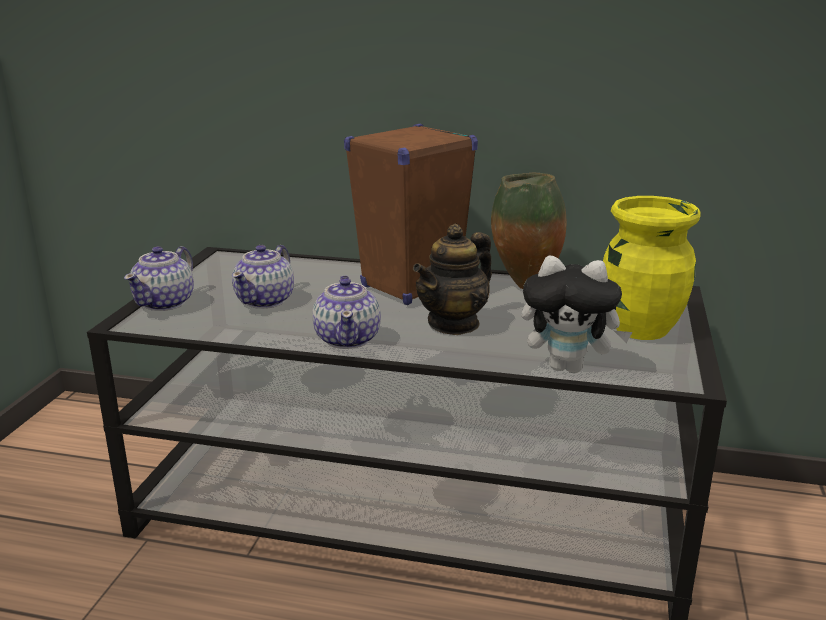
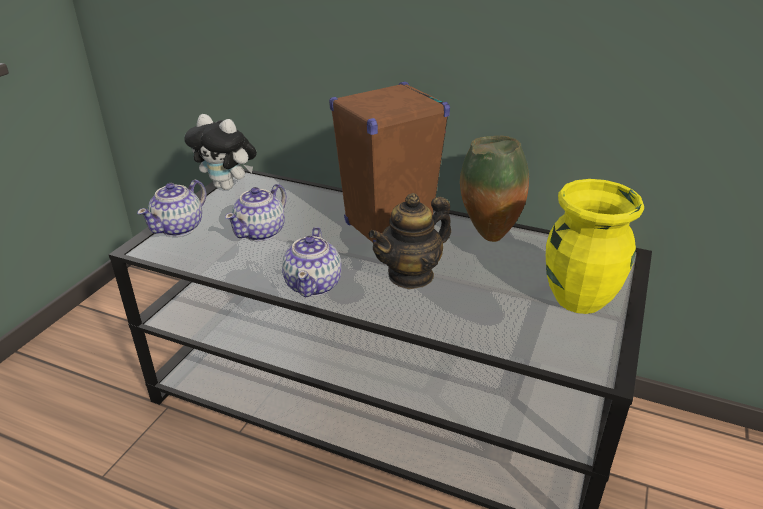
camera: 10 degrees right, 10 degrees up
plush toy [522,256,632,373] -> plush toy moved to [184,114,257,190]

